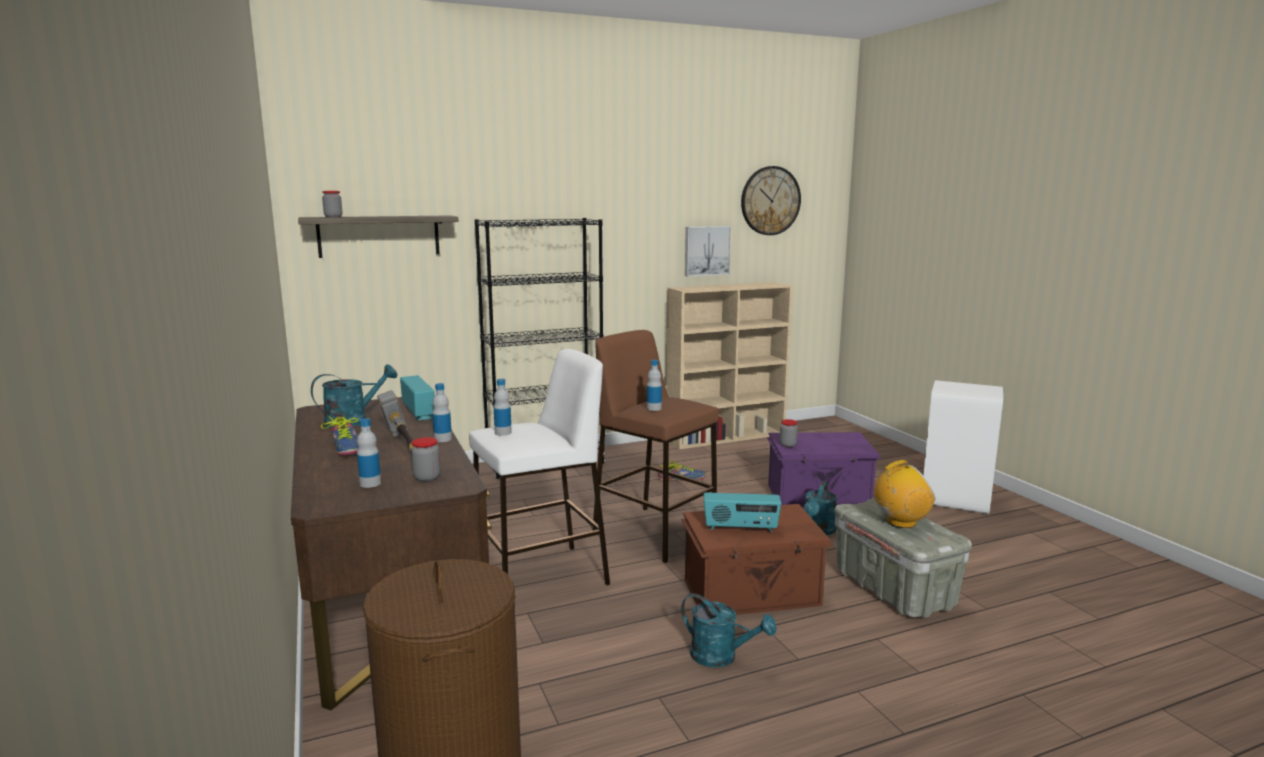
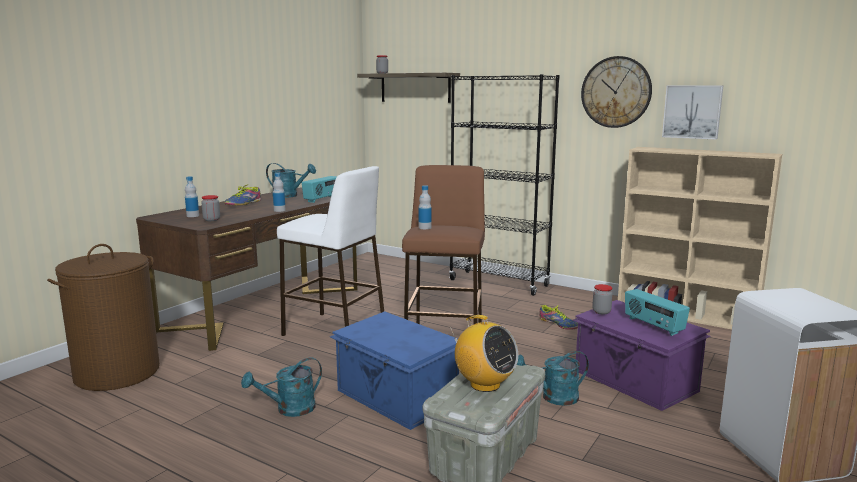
camera: 55 degrees right, 0 degrees up
hammer [377,390,413,450] -> none
bottle [494,379,512,436] -> none
brown storage box [681,504,833,615] -> blue storage box [330,311,459,430]
turquoise watering can [681,593,777,668] -> turquoise watering can turned 60 degrees clockwise [241,357,322,417]
radio [704,492,781,532] -> radio moved to [625,289,690,336]
wall clock [741,166,801,235] -> wall clock moved to [581,56,652,128]

